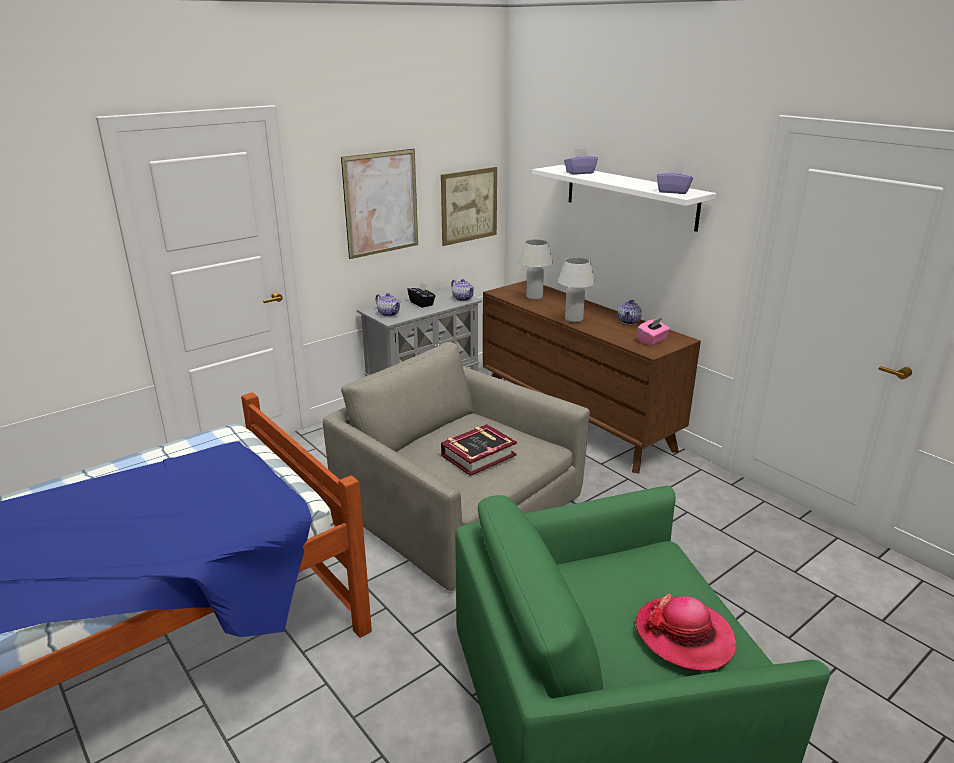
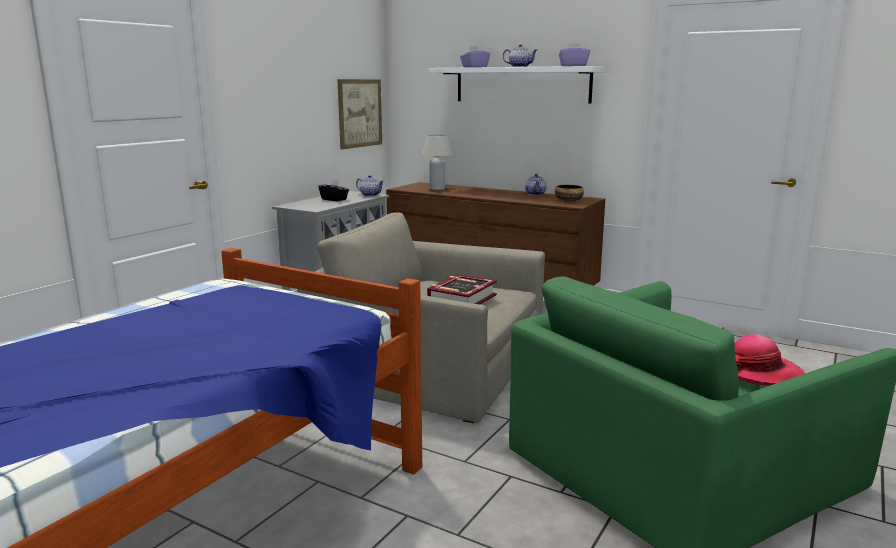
camera: 20 degrees left, 10 degrees down
picture [341,149,418,259] -> none
teapot [375,293,401,317] -> teapot moved to [503,44,537,67]
white table lamp [558,257,595,322] -> none
pink tissue box [637,318,670,346] -> bowl [555,185,584,202]

